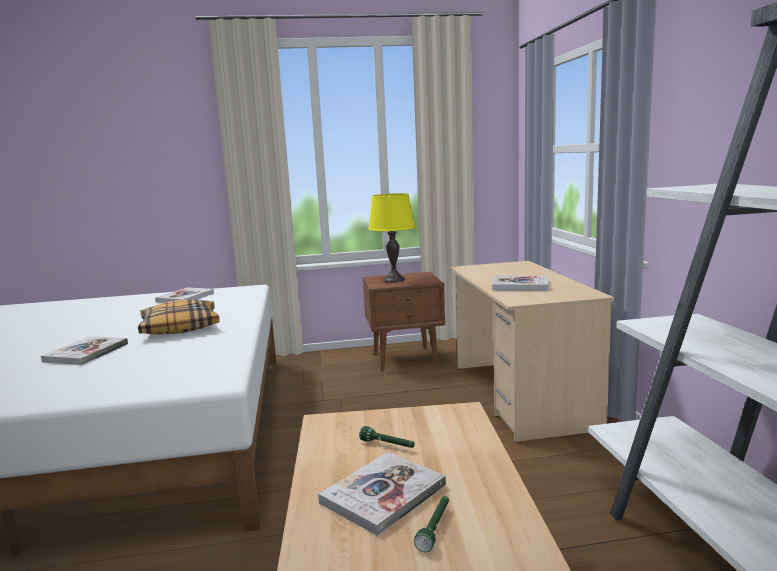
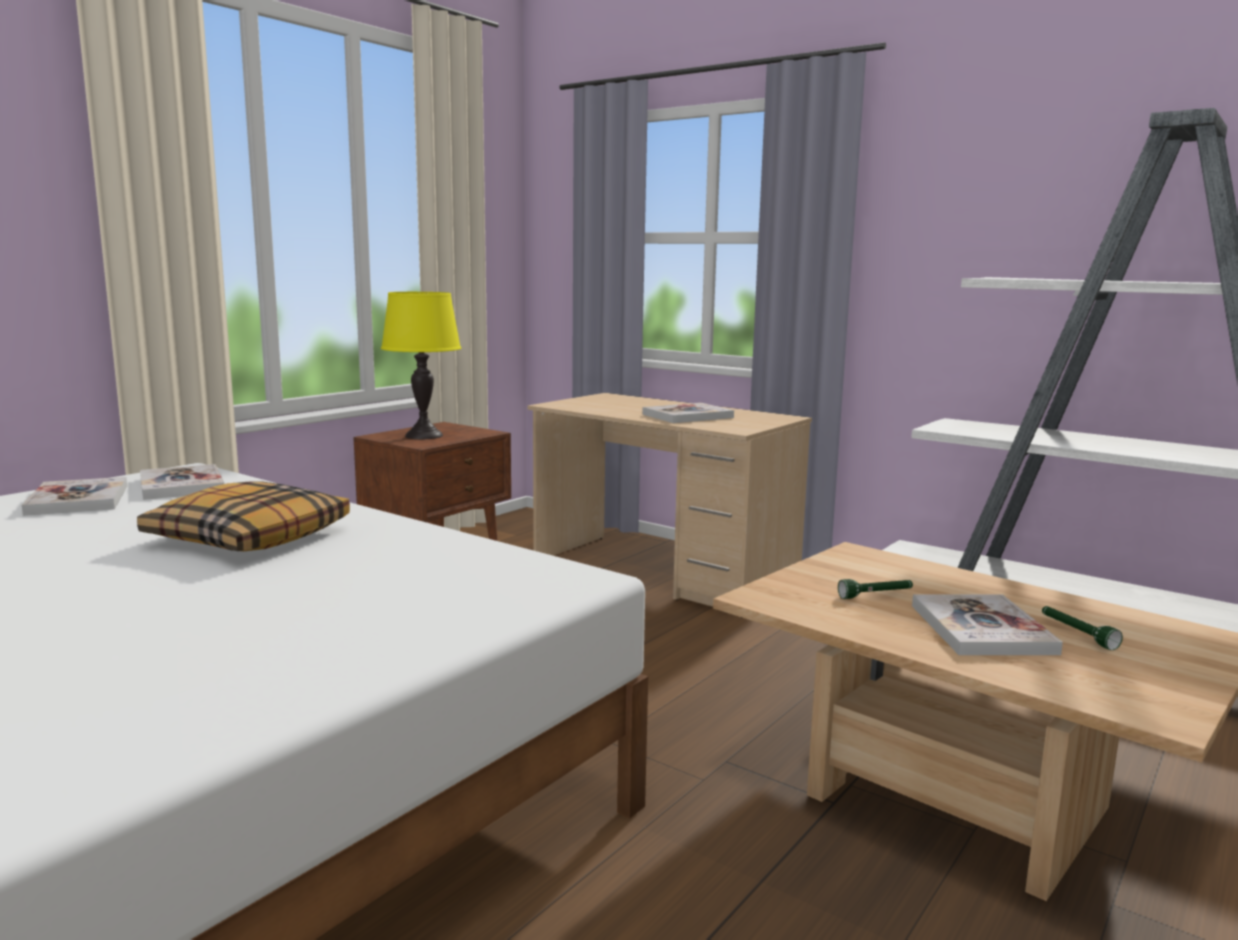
camera: 45 degrees left, 0 degrees up
book [41,336,128,365] -> book moved to [140,464,224,500]

